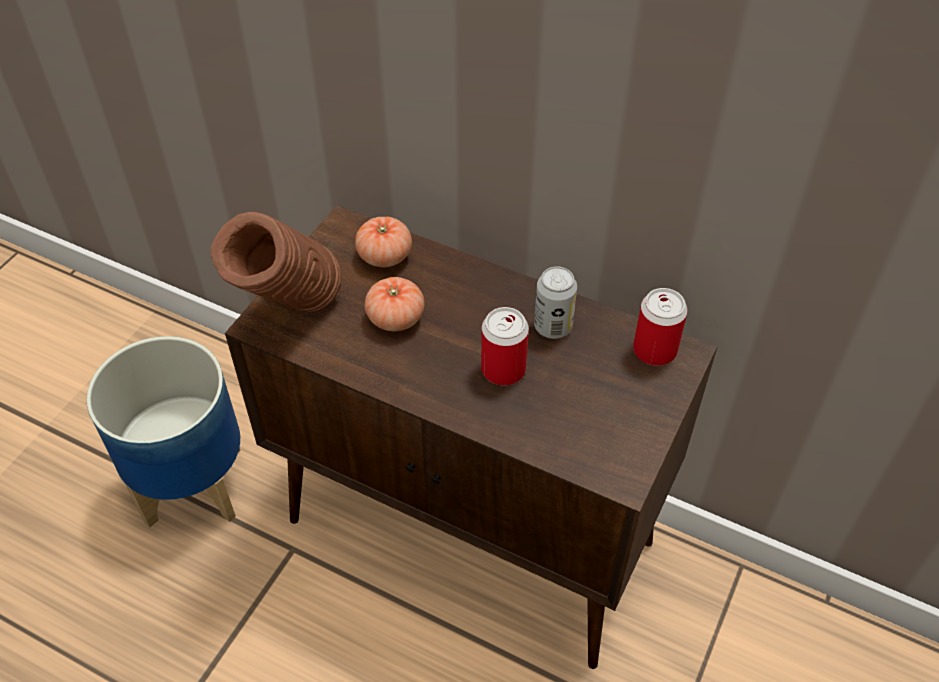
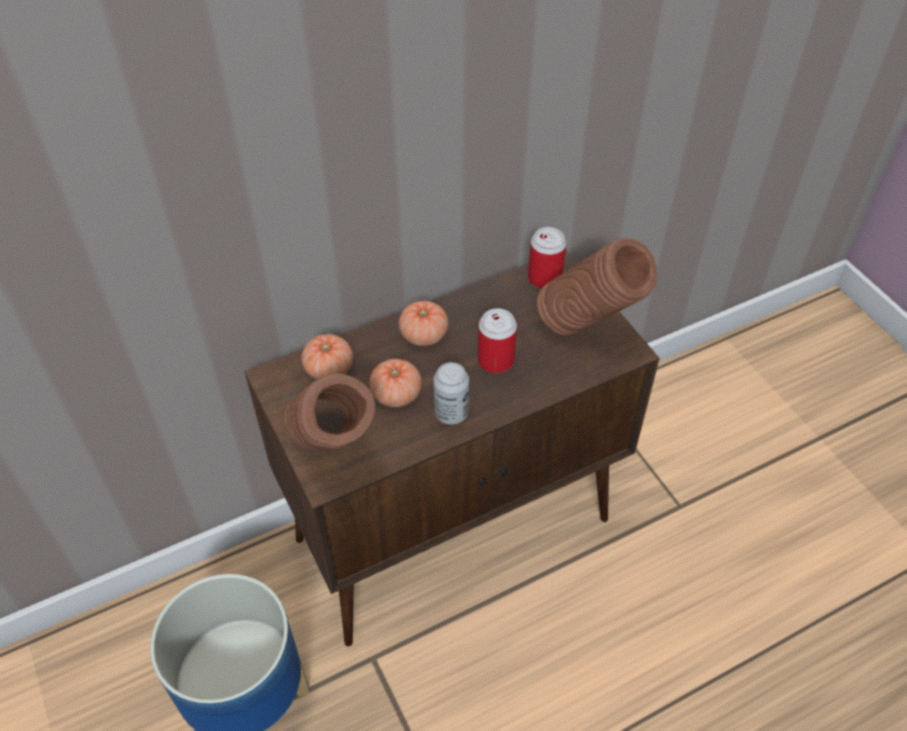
camera: 55 degrees left, 0 degrees up
can [534,266,577,339] -> can moved to [433,362,469,425]
none -> tomato [398,301,449,346]
none -> brown vase [536,238,657,336]

